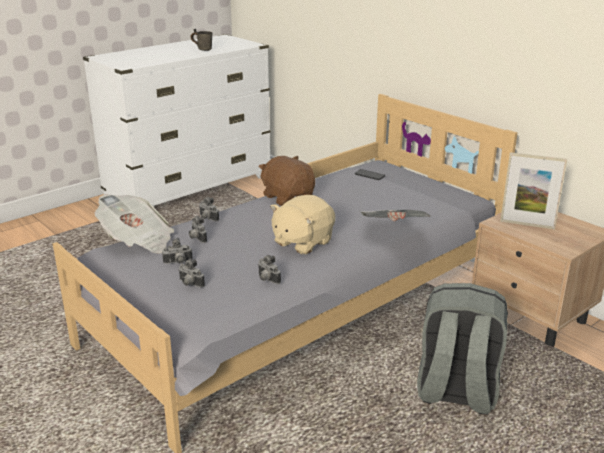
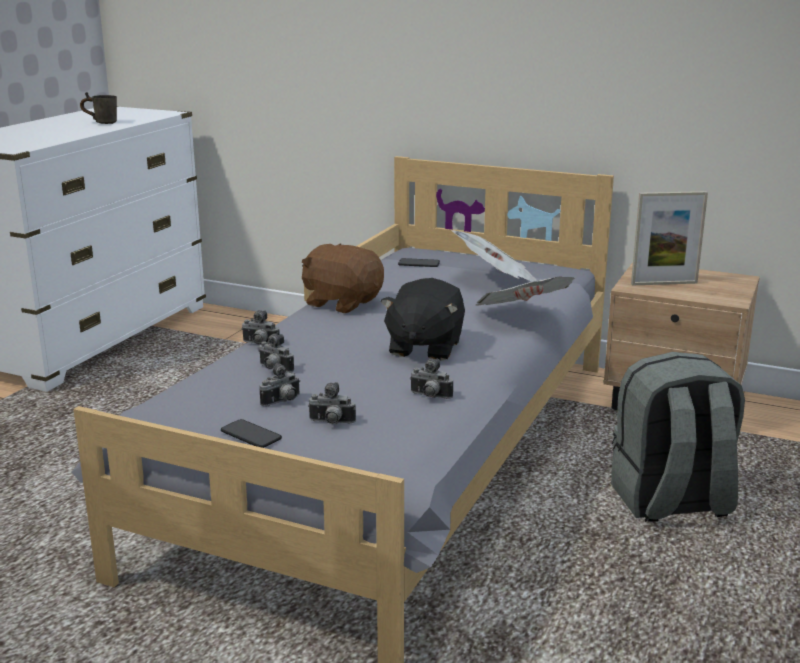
camera: 25 degrees left, 5 degrees down
newspaper [94,194,174,254] -> newspaper moved to [451,230,538,282]
beige plush toy [270,195,335,255] -> black plush toy [380,278,465,361]
none -> phone [221,419,282,448]

